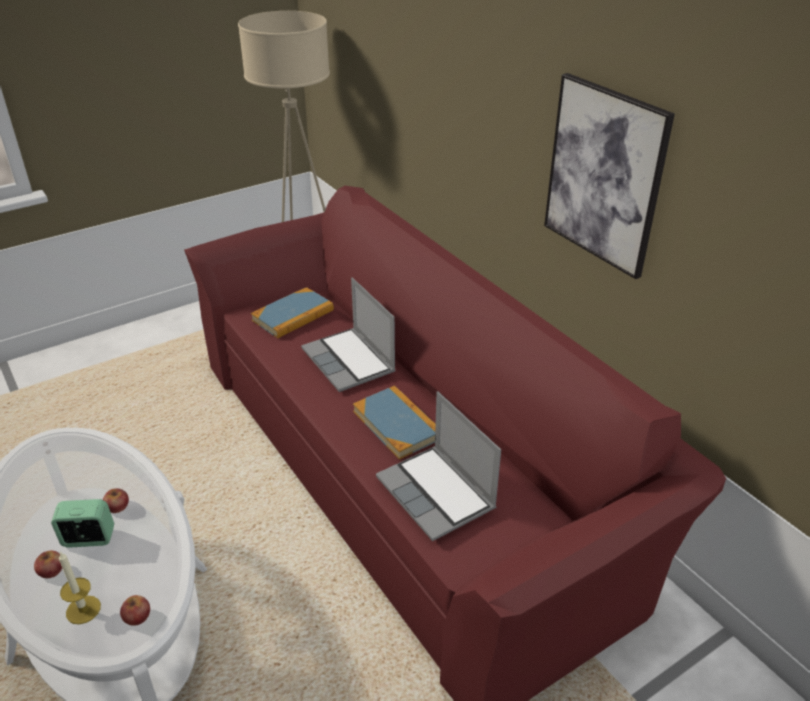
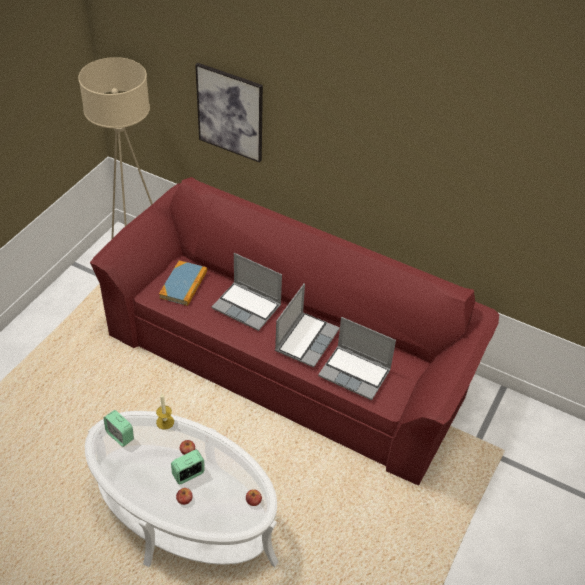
camera: 30 degrees left, 10 degrees up
candle [59,551,101,624] -> candle moved to [156,394,174,430]
book [353,385,436,460] -> laptop [275,283,340,368]
picture [544,73,675,279] -> picture moved to [195,63,263,163]
none -> alarm clock [104,410,134,447]

